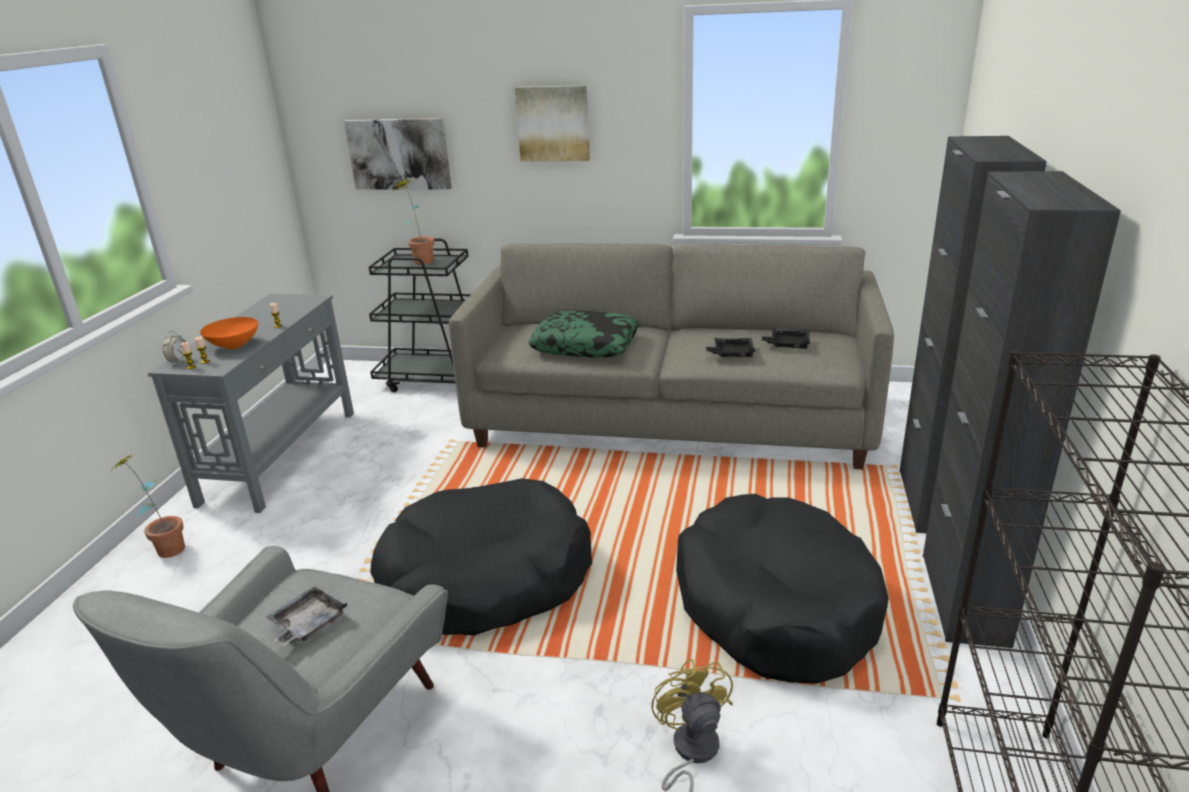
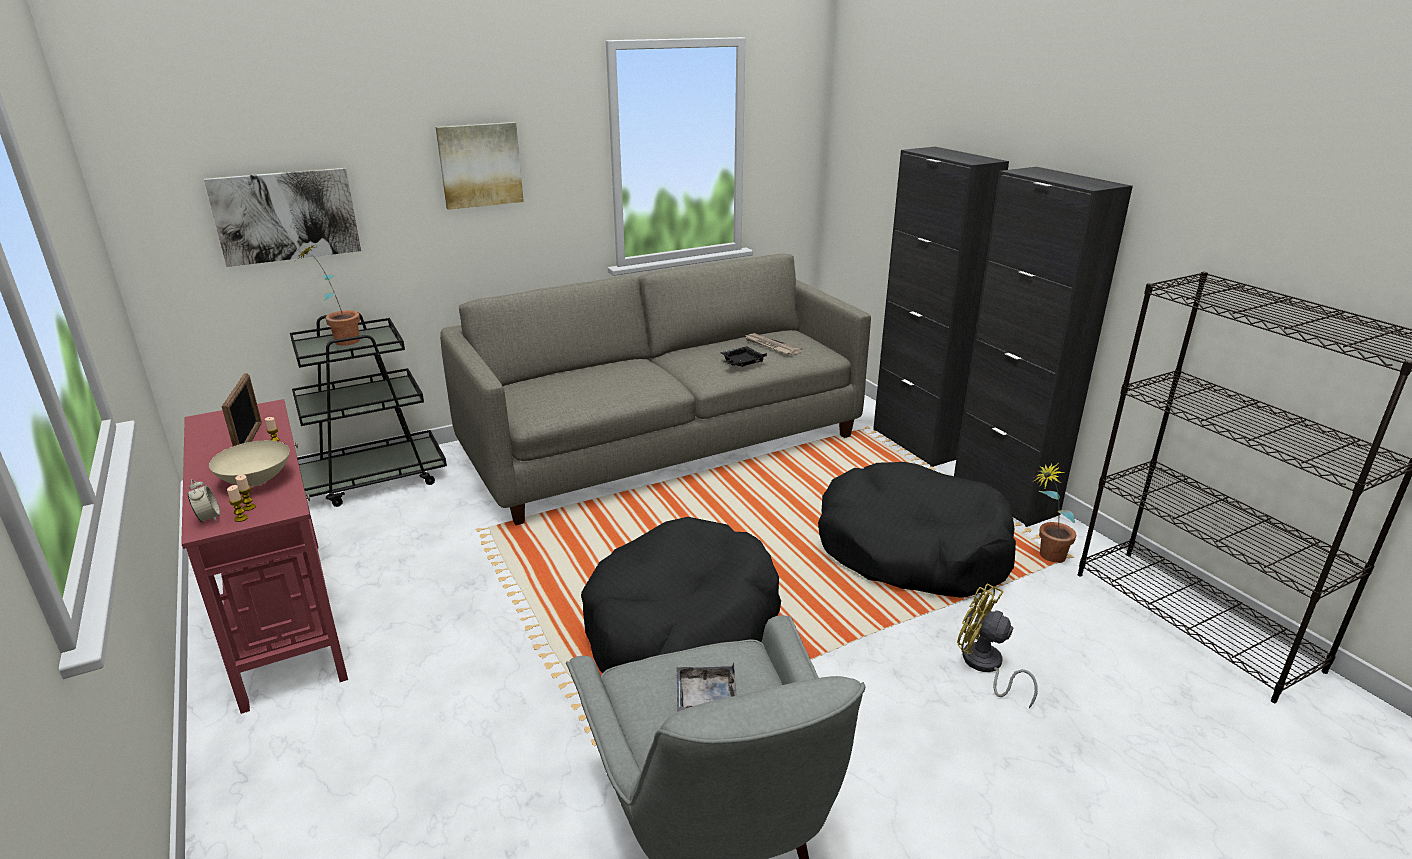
camera: 40 degrees left, 0 degrees up
potted plant [112,454,185,558] -> potted plant moved to [1034,463,1076,563]
grey console table [148,294,354,513] -> red console table [181,399,348,714]
orange bowl [200,317,258,349] -> beige bowl [209,440,290,487]
pillow [528,310,639,357] -> none
black tray [762,328,810,349] -> newspaper [746,333,803,355]
none -> picture frame [222,373,262,446]

